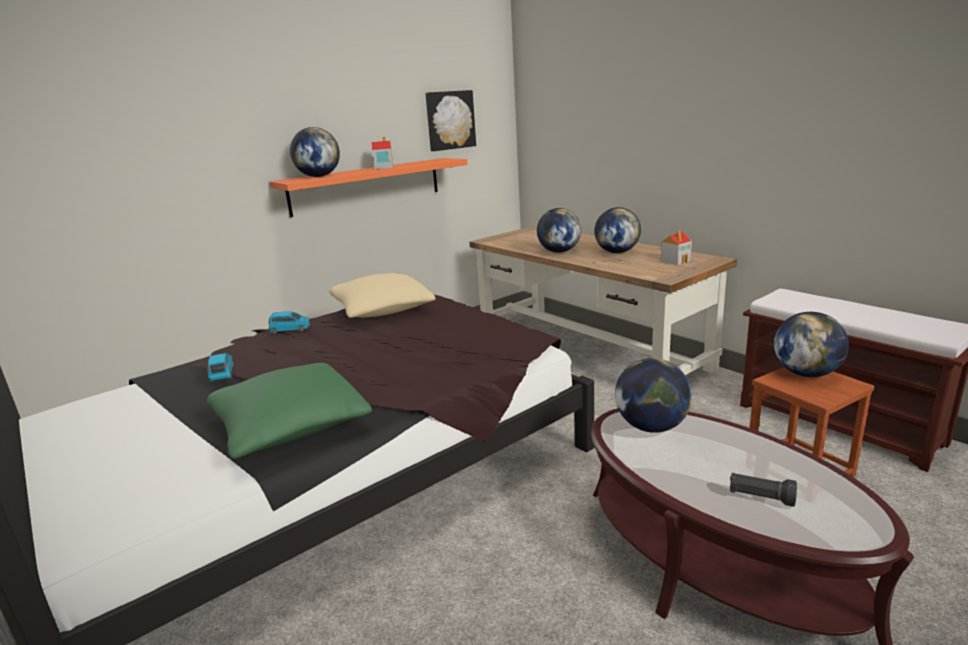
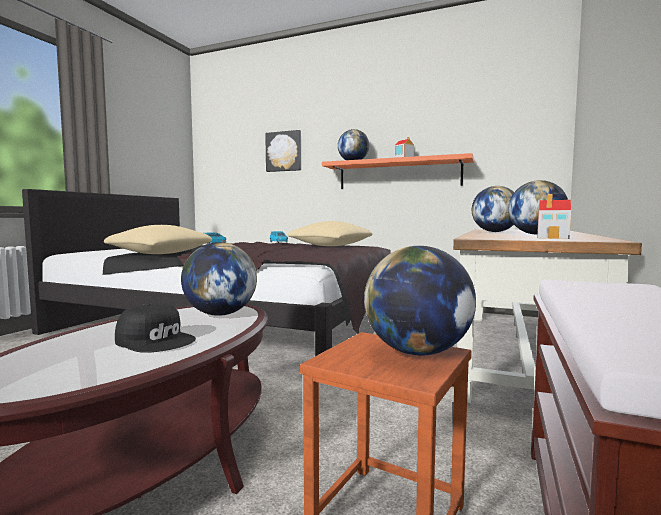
camera: 60 degrees right, 15 degrees down
green pillow [206,363,372,459] -> beige pillow [104,225,212,254]
picture [425,90,476,151] -> picture moved to [265,130,301,172]
black flashlight [730,473,797,507] -> none
none -> black cap [115,303,196,353]

